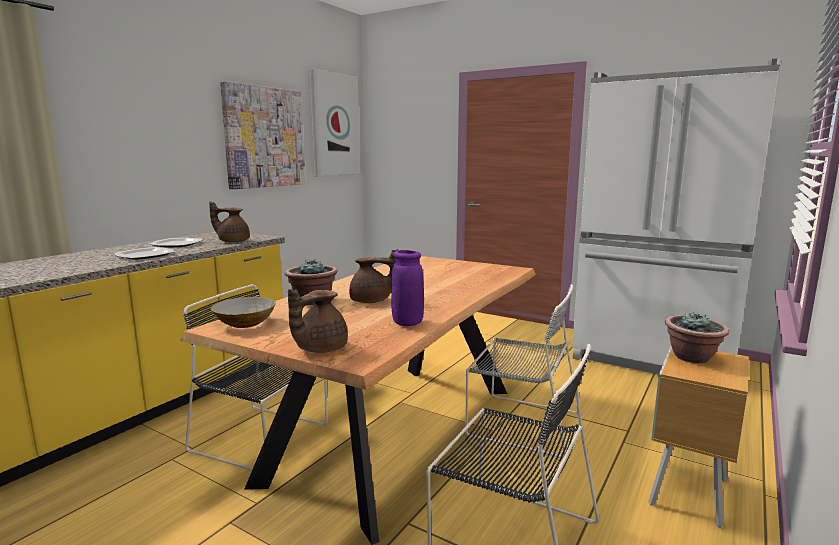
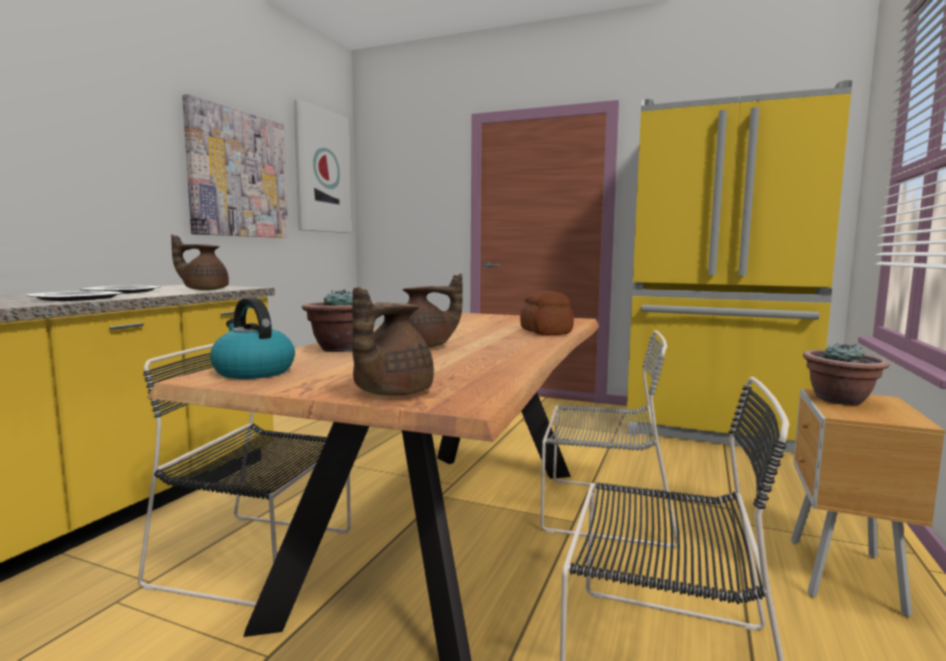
camera: 10 degrees left, 5 degrees down
bowl [211,297,276,328] -> kettle [210,297,295,379]
purple vase [391,250,424,326] -> none
white fridge [572,58,781,374] -> yellow fridge [626,80,852,453]
none -> bread [520,290,574,335]

